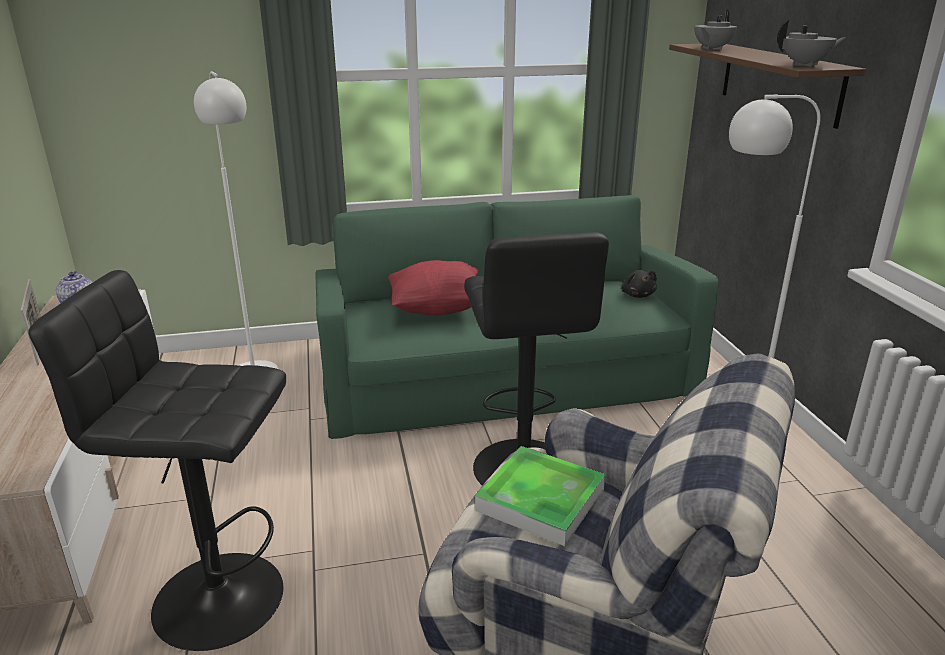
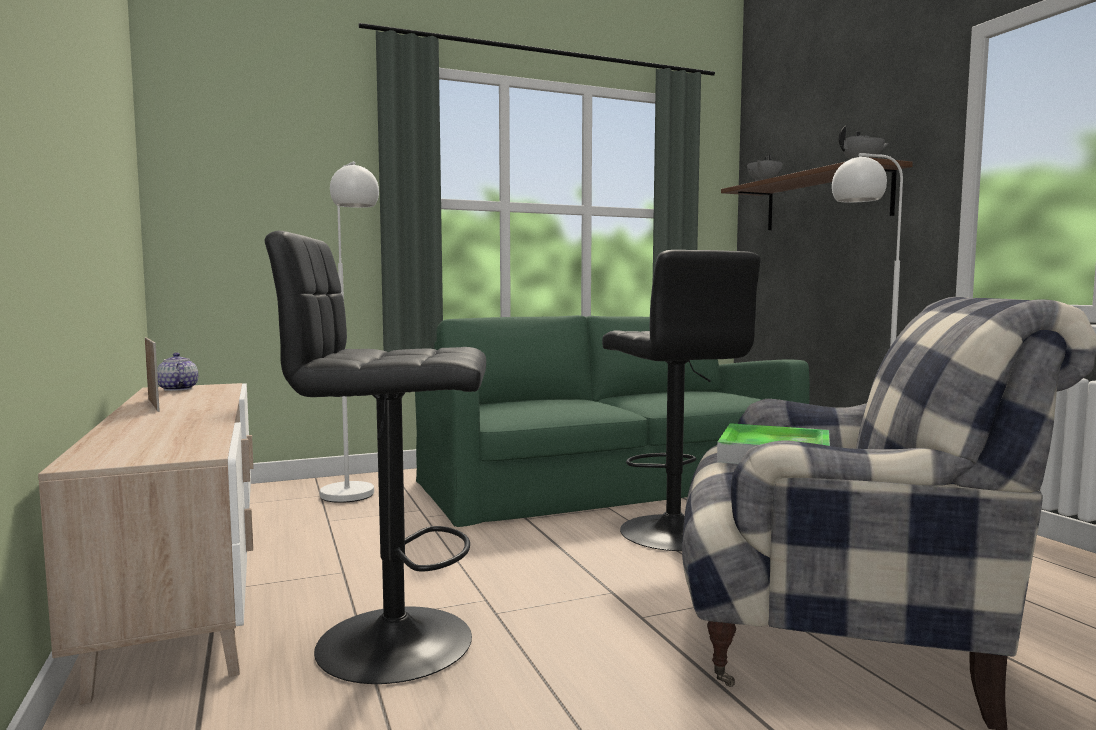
camera: 10 degrees left, 20 degrees down
red pillow [388,260,479,315] -> none
black plush toy [621,270,657,298] -> none

